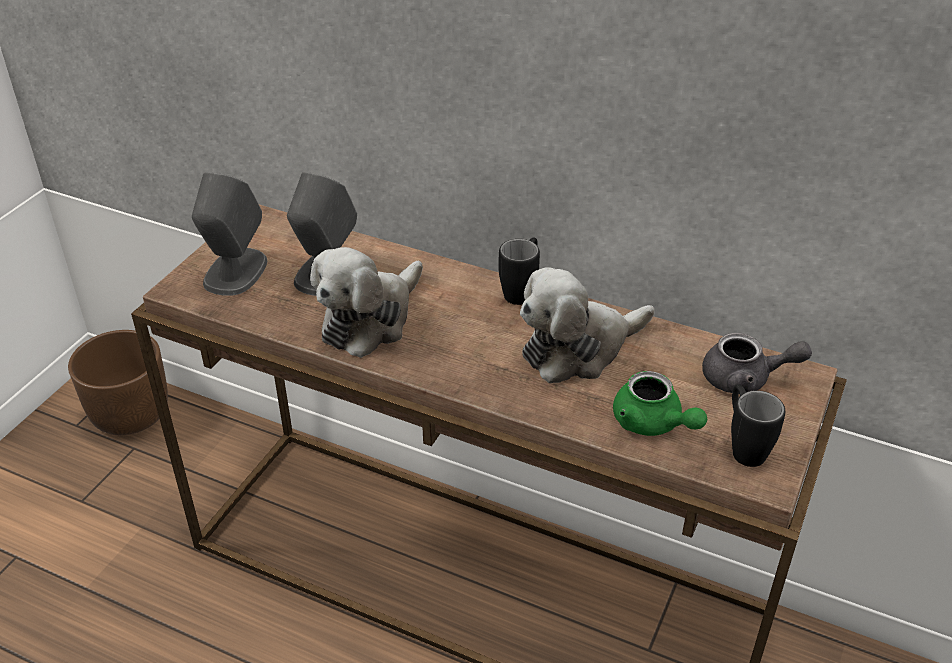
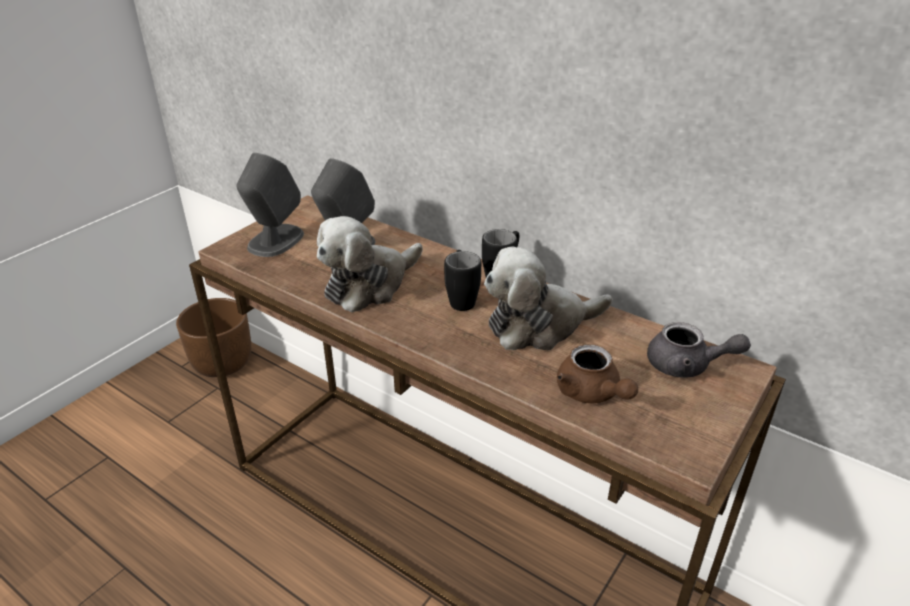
camera: 10 degrees right, 5 degrees down
green teapot [613,371,707,436] -> brown teapot [557,344,638,404]
black mug [731,384,785,467] -> black mug moved to [444,250,481,311]

